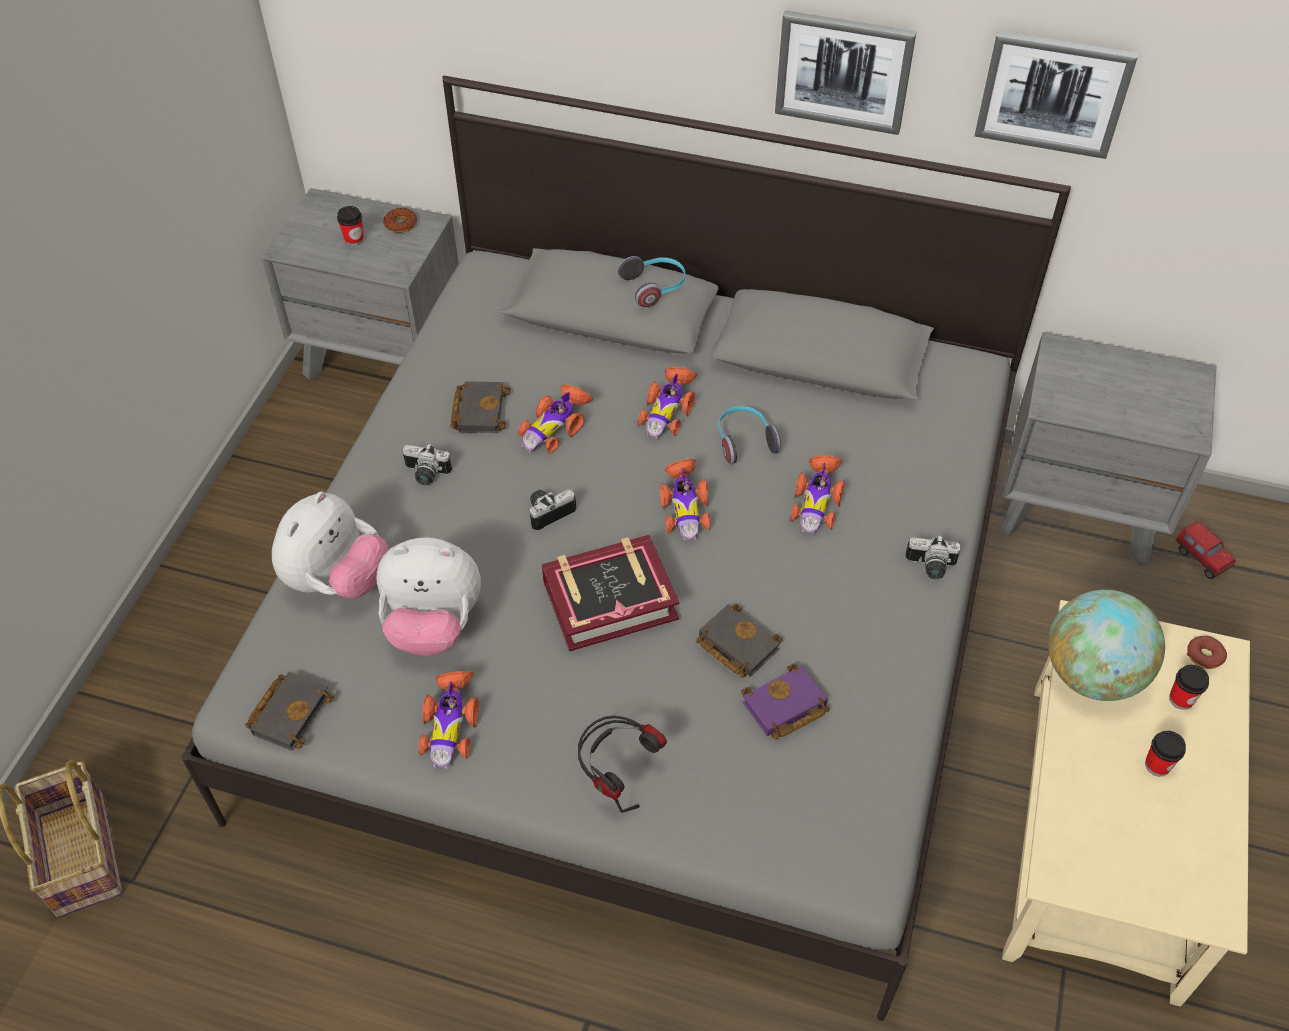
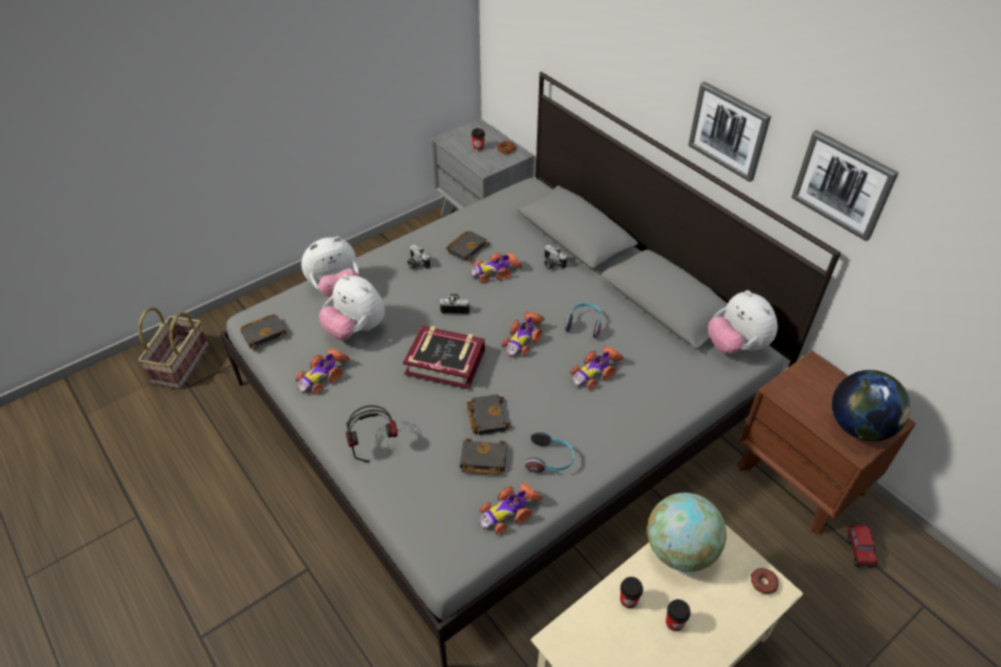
camera: 35 degrees right, 5 degrees down
headphones [618,256,685,307] -> headphones moved to [524,431,574,473]
toy car [638,367,697,439] -> toy car moved to [478,482,544,535]
purple book [741,663,830,740] -> black book [460,438,507,475]
camera [905,536,961,579] -> camera moved to [544,245,567,269]
grey nightstand [998,332,1216,566] -> brown nightstand [737,351,916,535]
cup [1169,664,1209,710] -> cup moved to [620,577,643,608]
none -> plush toy [708,290,778,354]
none -> globe [832,370,911,441]

